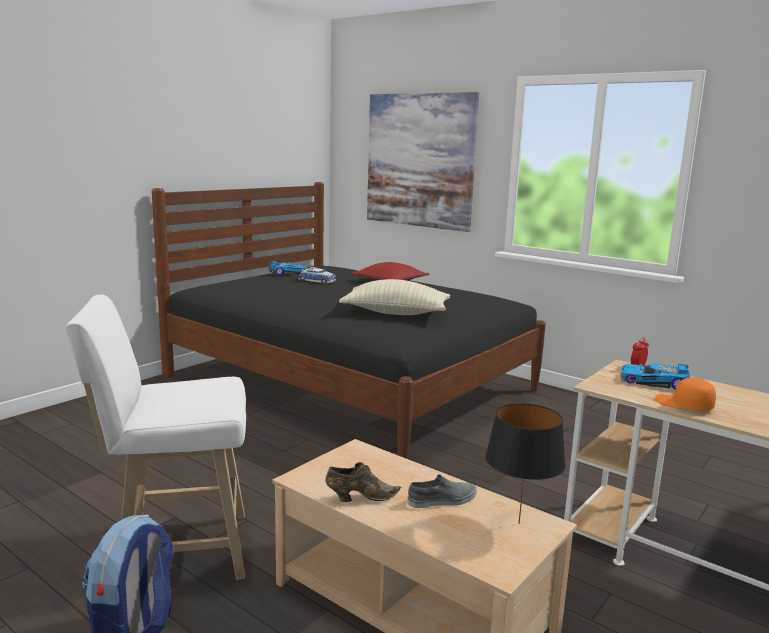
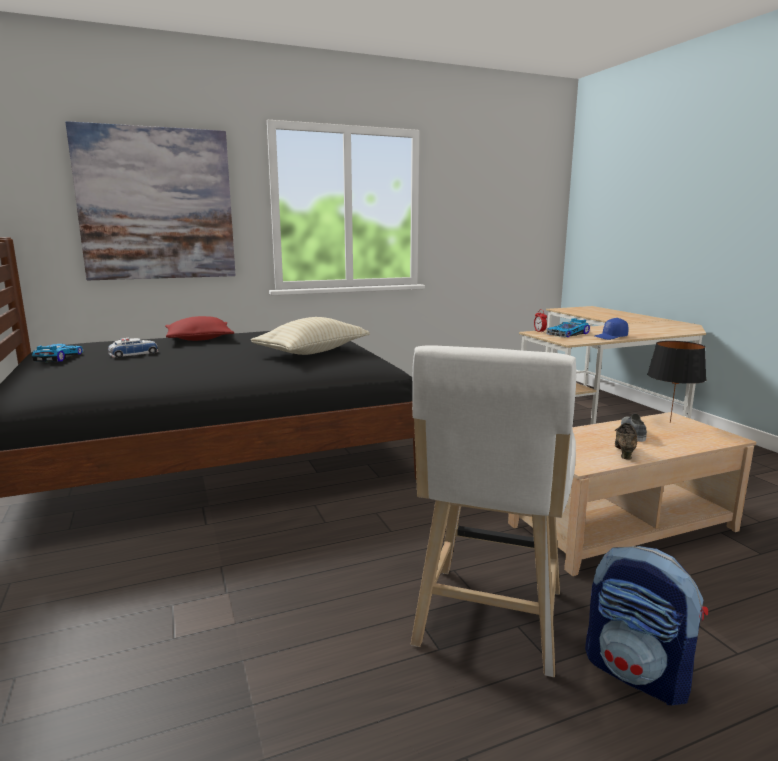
camera: 60 degrees left, 0 degrees up
orange cap [655,378,716,411] -> blue cap [595,318,629,340]

